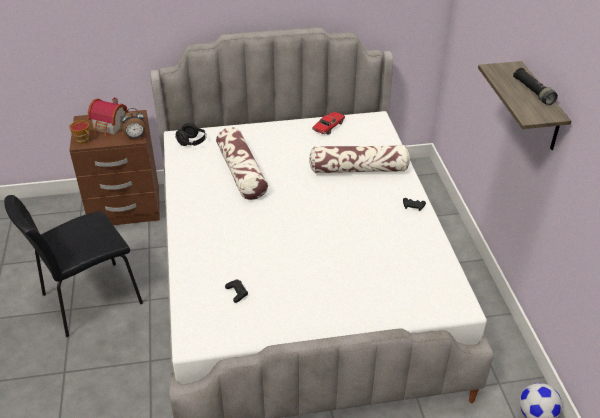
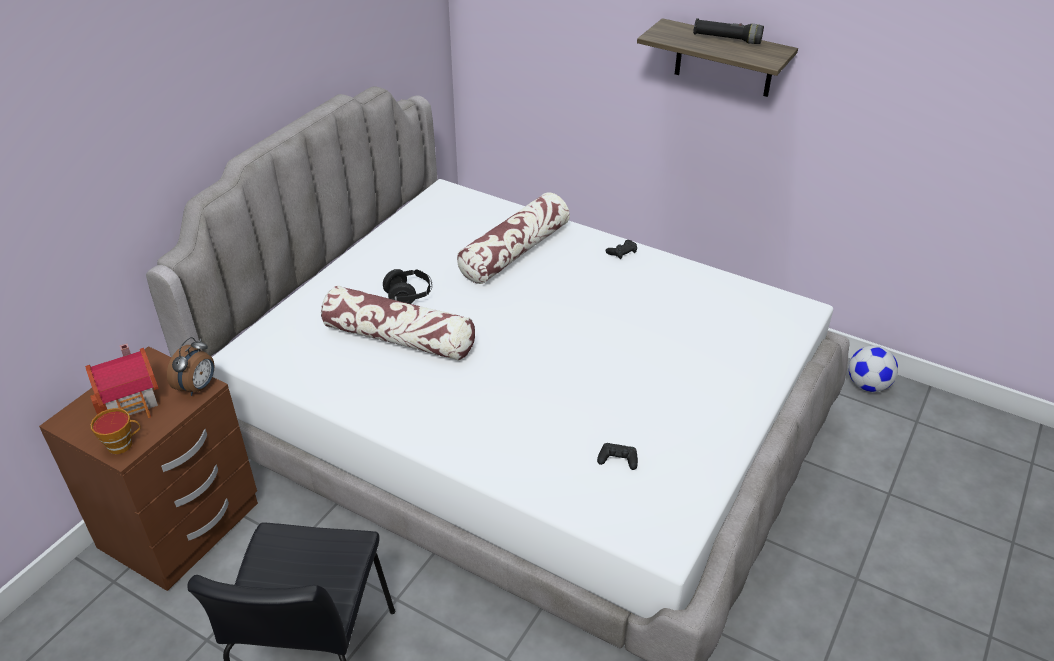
camera: 50 degrees left, 0 degrees up
black headphones [176,123,207,146] -> black headphones moved to [383,269,432,304]
toy car [312,112,345,135] -> none

